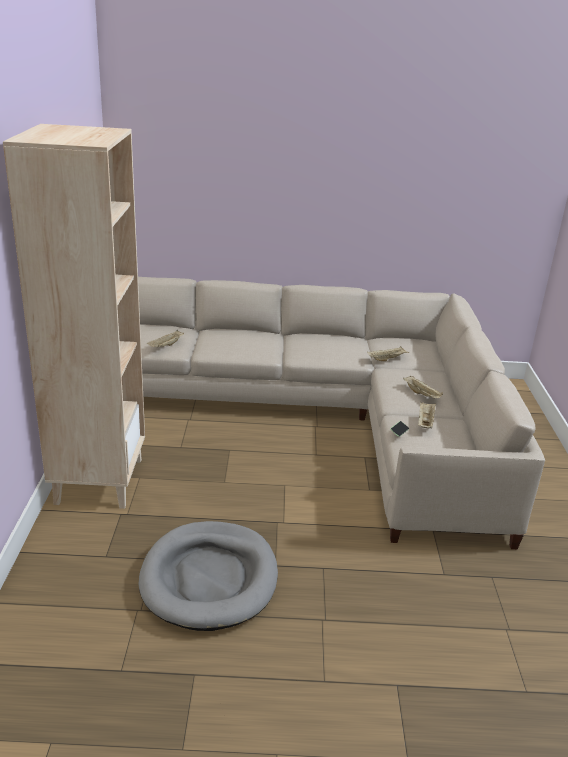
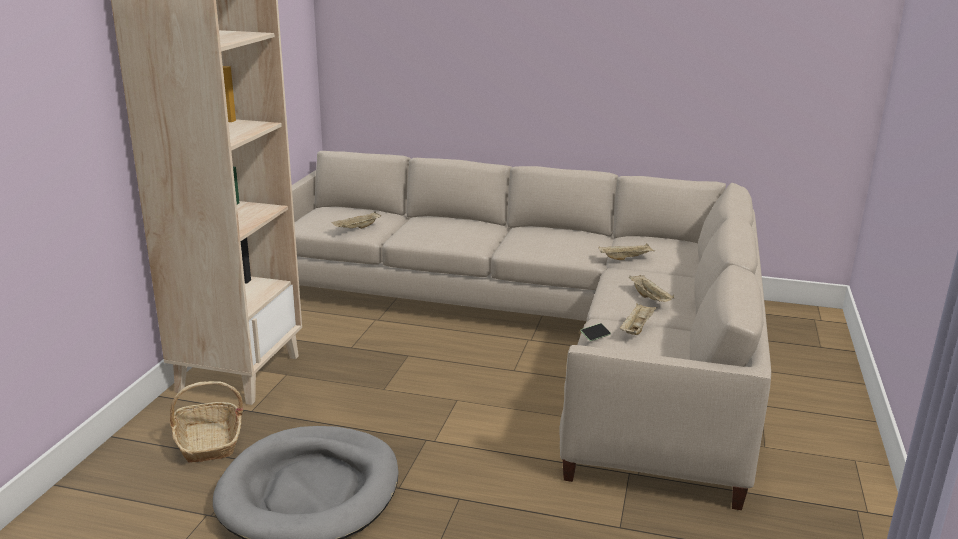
camera: 15 degrees right, 5 degrees down
none -> basket [170,381,243,463]

